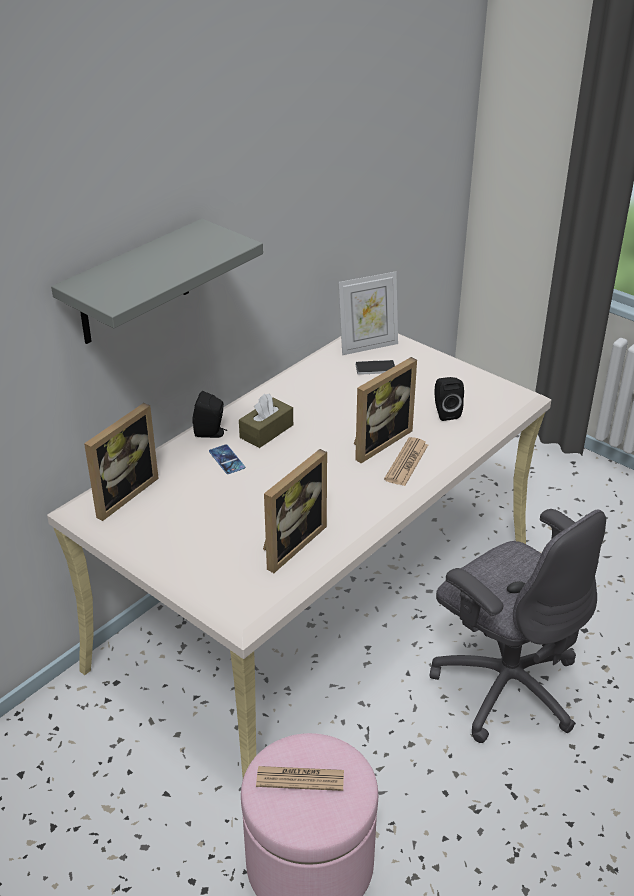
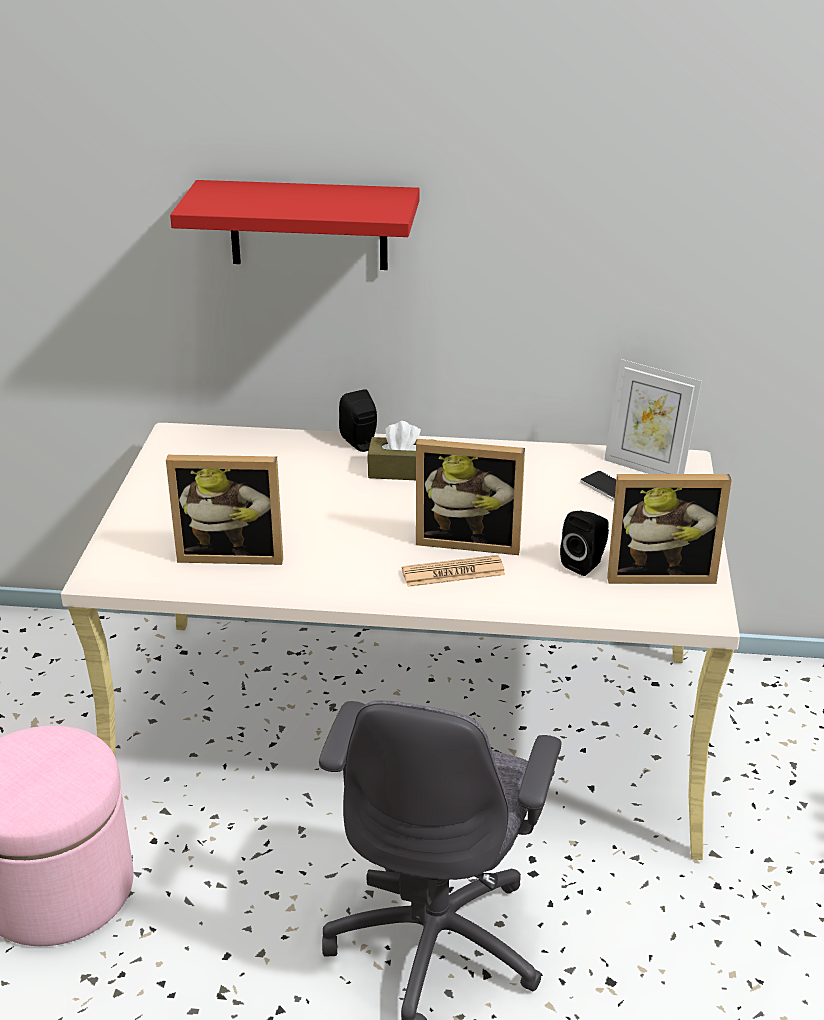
camera: 55 degrees right, 5 degrees down
grey shelf [51,219,263,344] -> red shelf [170,180,420,270]
picture frame [84,403,159,521] -> picture frame moved to [607,474,732,584]
phone [209,444,245,474] -> none
newspaper [256,766,344,791] -> none

